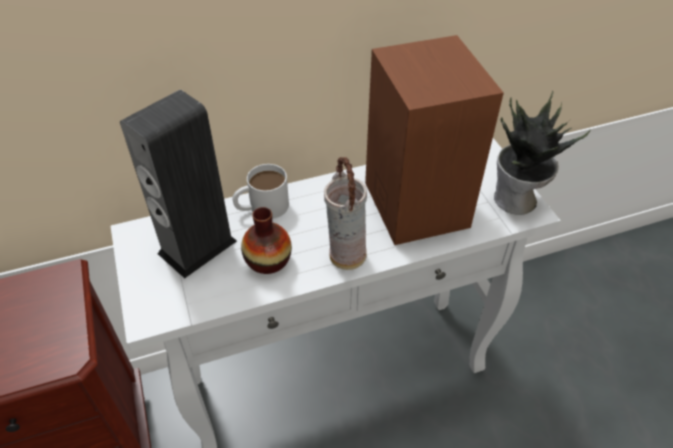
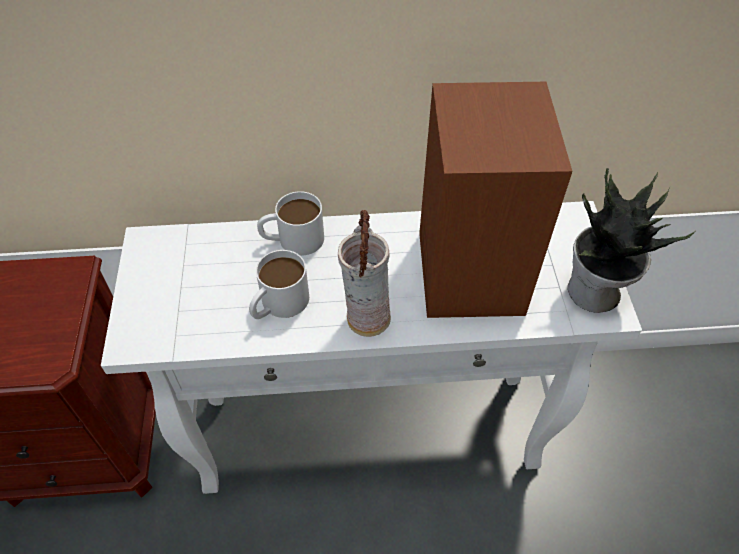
camera: 15 degrees right, 5 degrees up
speaker [120,90,237,279] -> none
vase [241,207,292,274] -> white mug [249,250,309,319]

